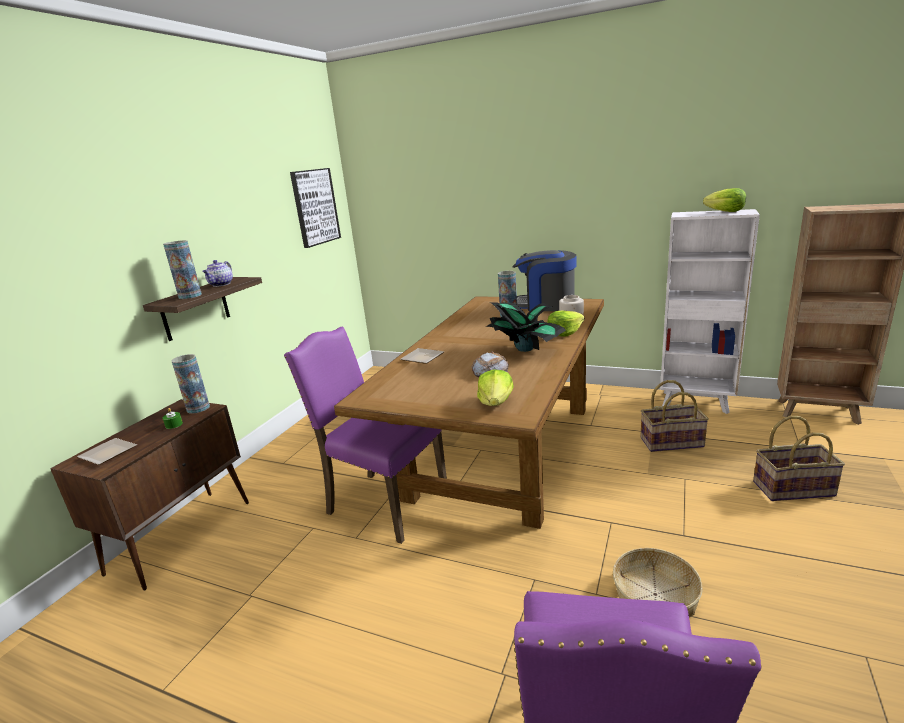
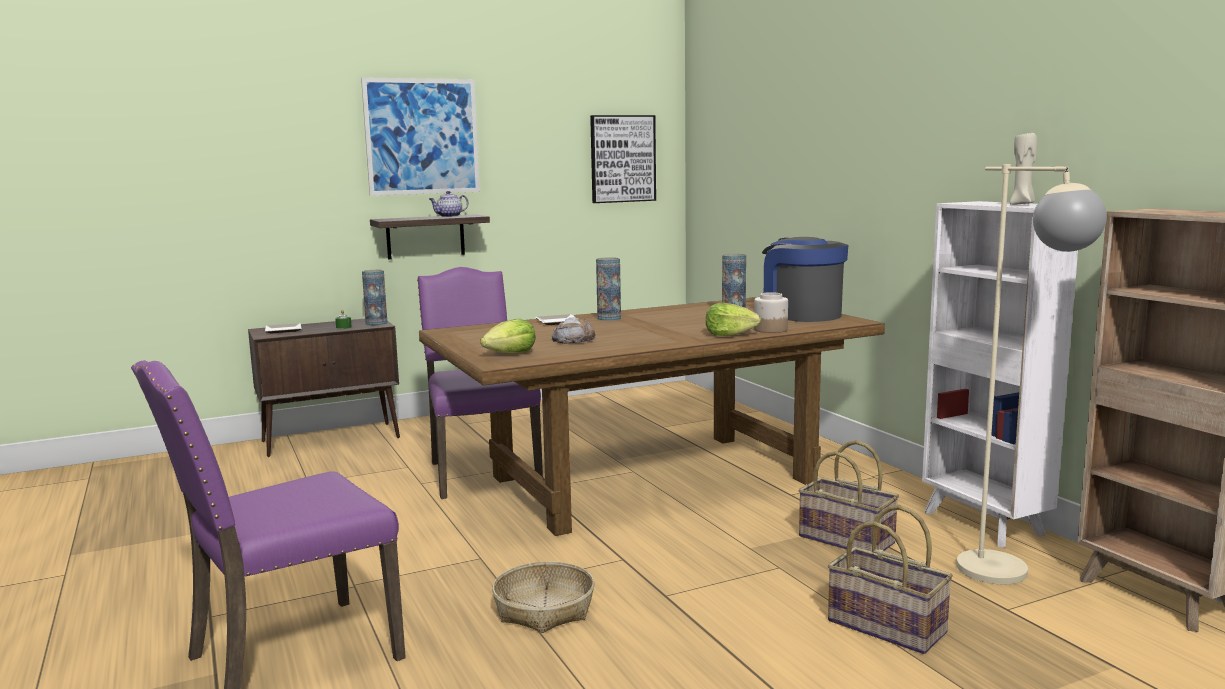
camera: 40 degrees right, 10 degrees down
vase [163,240,202,299] -> vase moved to [596,257,621,321]
potted plant [486,302,566,352] -> none
lettuce [703,188,746,212] -> beige candle [1009,131,1037,205]
none -> picture [361,77,480,196]
none -> beige floor lamp [957,164,1107,584]

